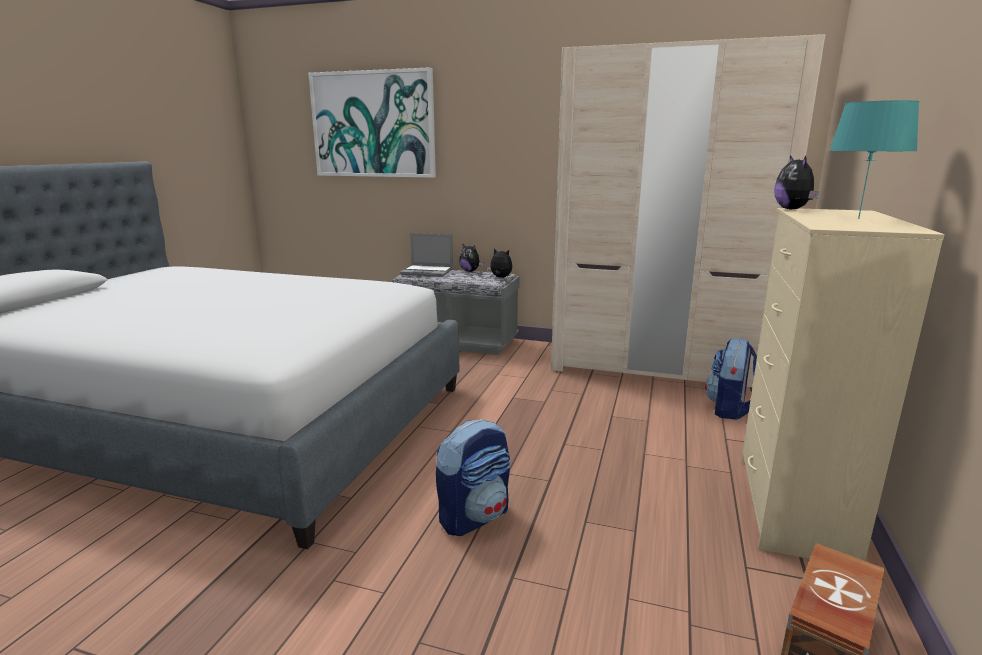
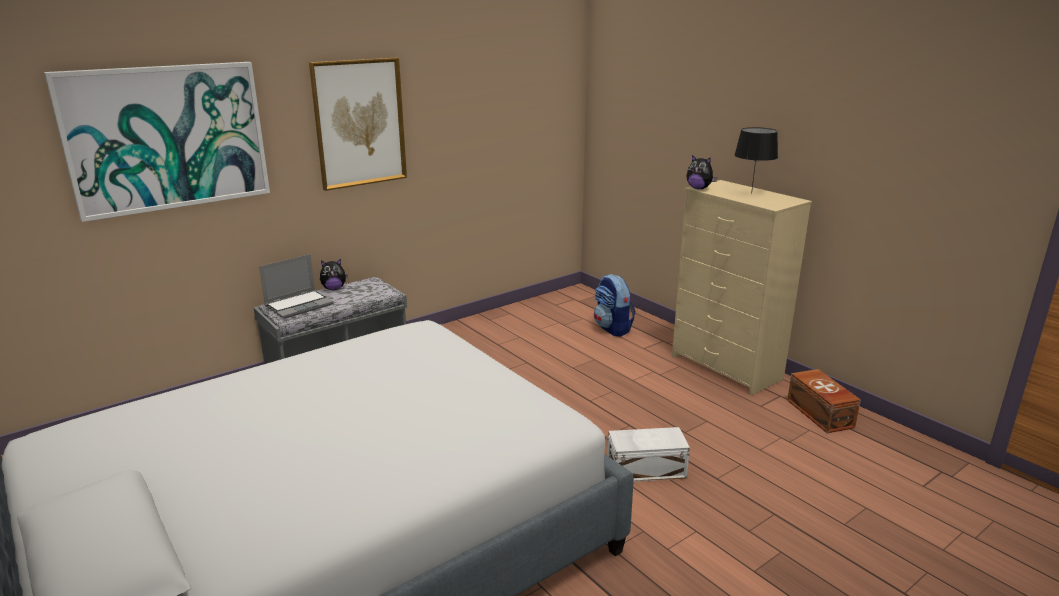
camera: 55 degrees left, 5 degrees up
backpack [436,419,511,536] -> white storage box [607,427,690,482]
plush toy [486,248,512,278] -> none
beige wardrobe [551,34,825,387] -> none
turquoise table lamp [829,100,920,219] -> black table lamp [735,127,778,194]
none -> picture [309,58,407,191]

